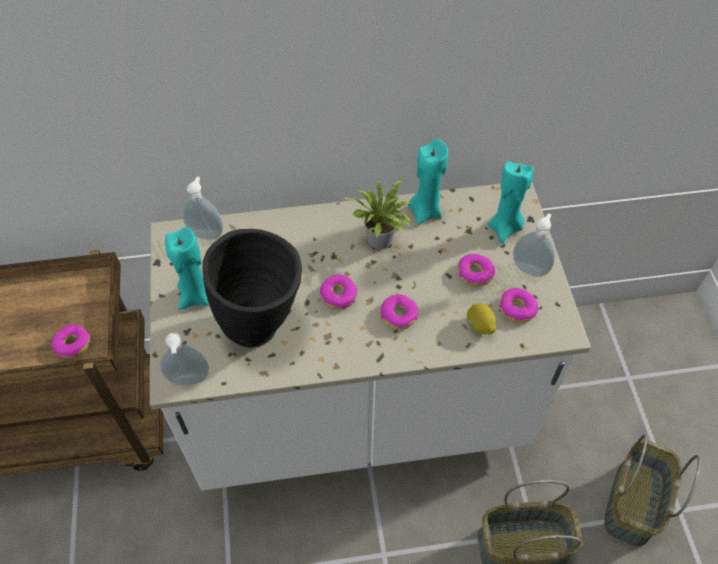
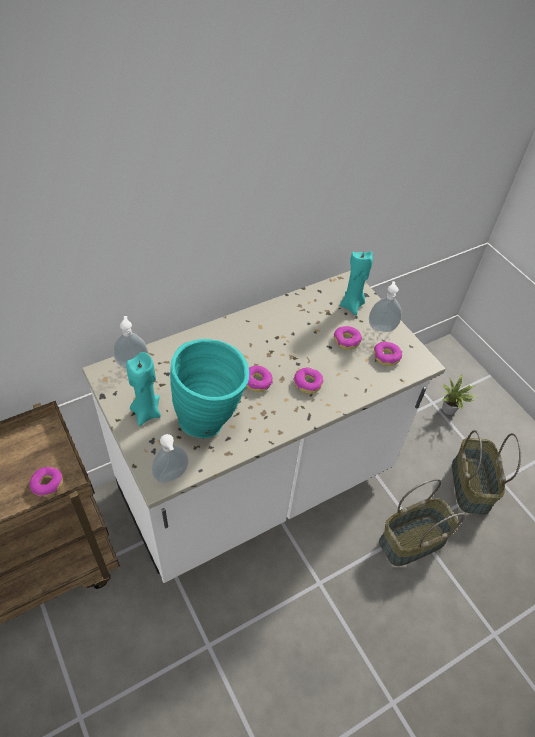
camera: 25 degrees left, 5 degrees down
black vase [203,229,302,348] -> turquoise vase [170,339,249,438]
potted plant [342,177,413,249] -> potted plant moved to [442,374,476,415]
turquoise candle [408,139,448,225] -> none
lemon [467,303,496,335] -> none

